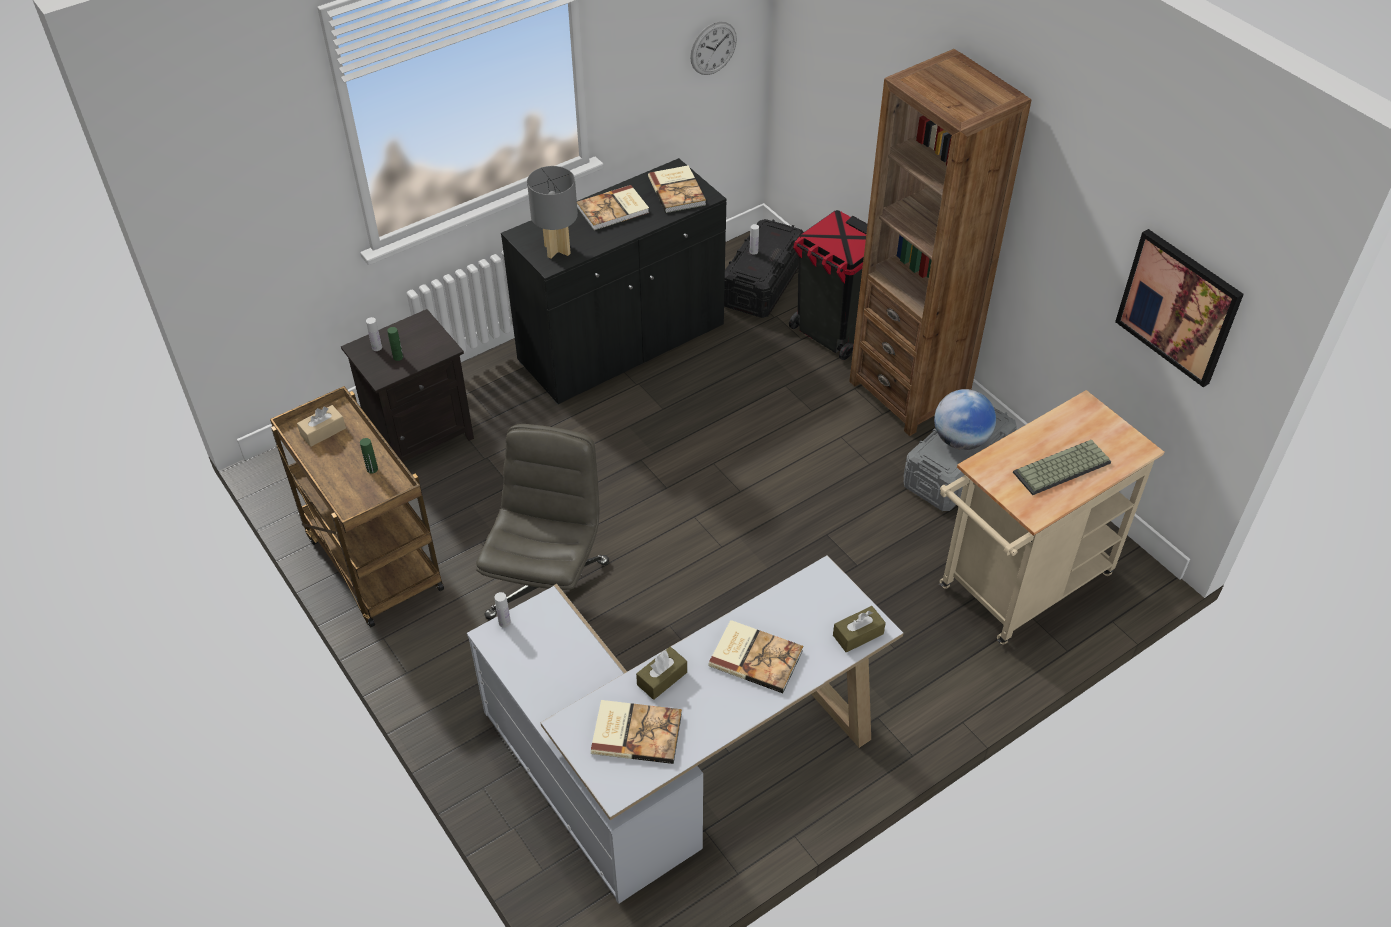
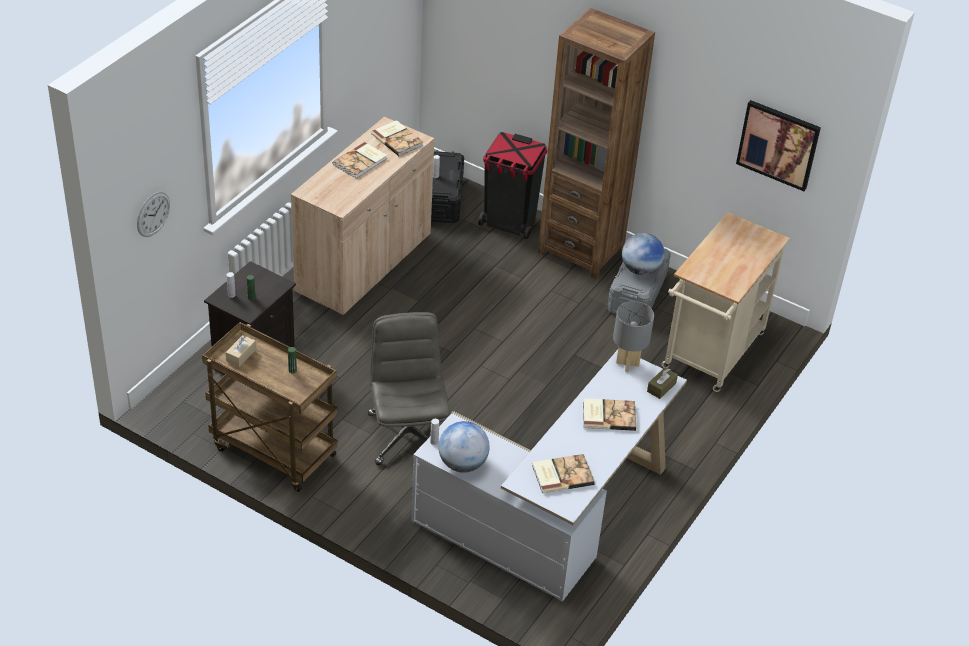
camera: 25 degrees left, 5 degrees down
black cabinet [501,158,726,404] -> beige cabinet [291,117,434,316]
grey table lamp [527,166,578,259] -> grey table lamp moved to [613,301,654,372]
brown tissue box [636,647,687,700] -> none
wall clock [690,21,737,75] -> wall clock moved to [137,192,170,237]
keyboard [1013,440,1111,495] -> none
none -> globe [438,421,490,473]

